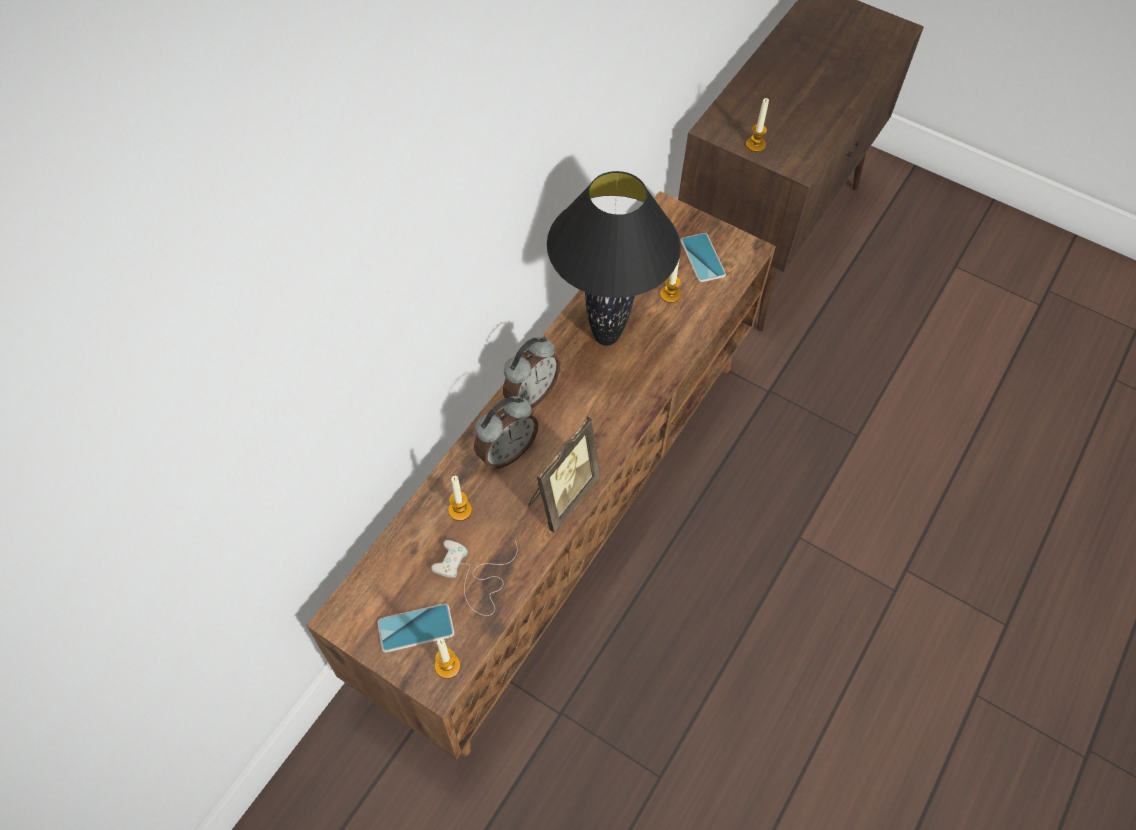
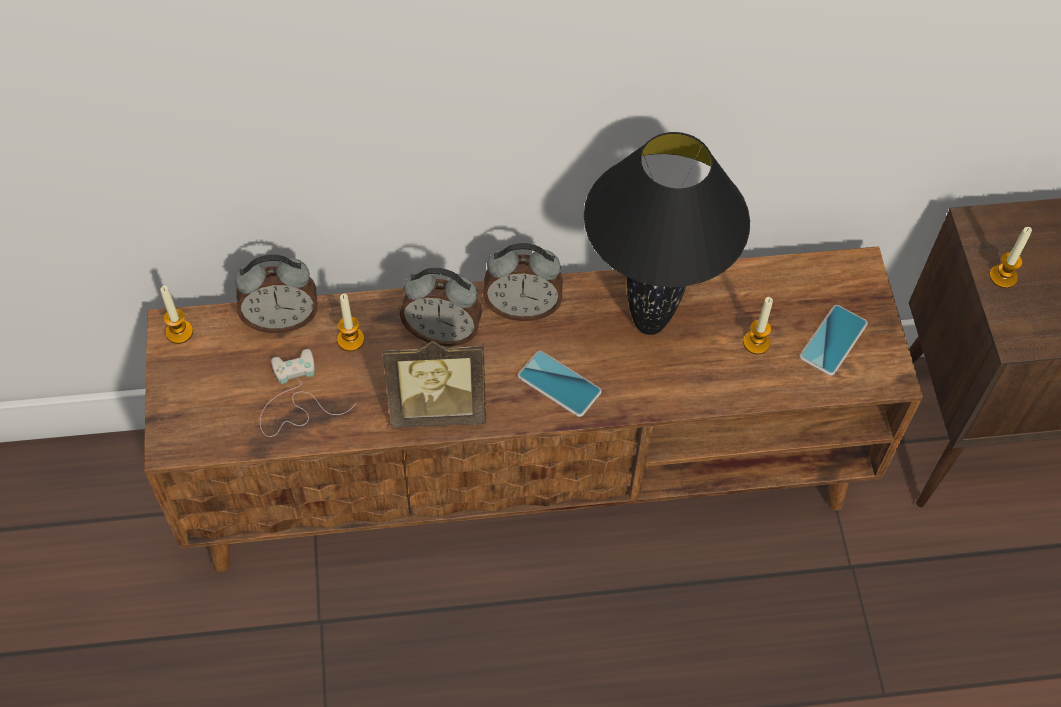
camera: 50 degrees right, 0 degrees up
phone [377,603,454,653] -> phone moved to [518,351,602,417]
candle [435,638,461,679] -> candle moved to [160,286,193,344]
none -> alarm clock [235,255,318,333]

